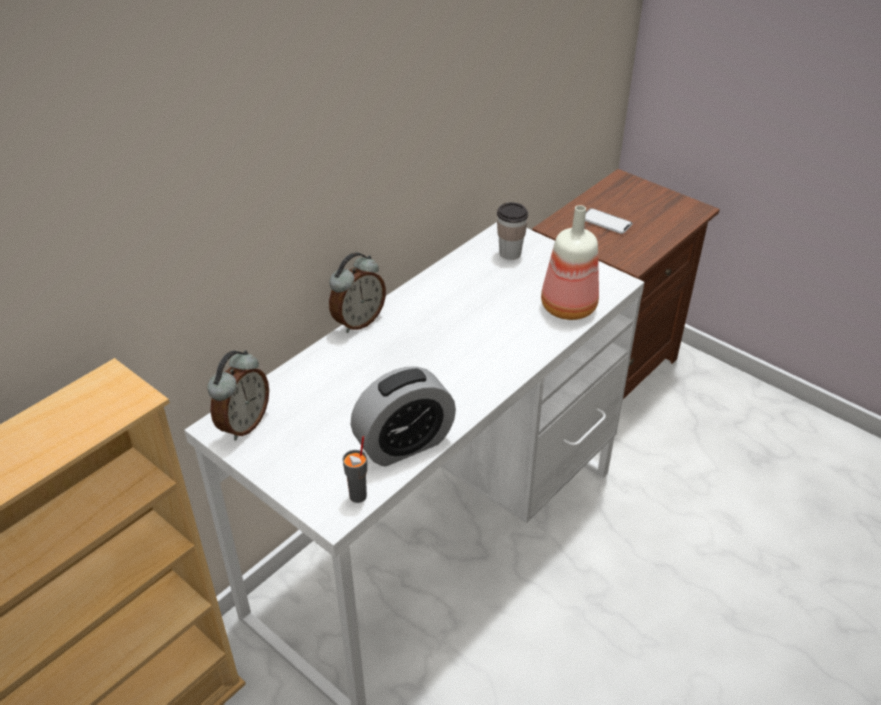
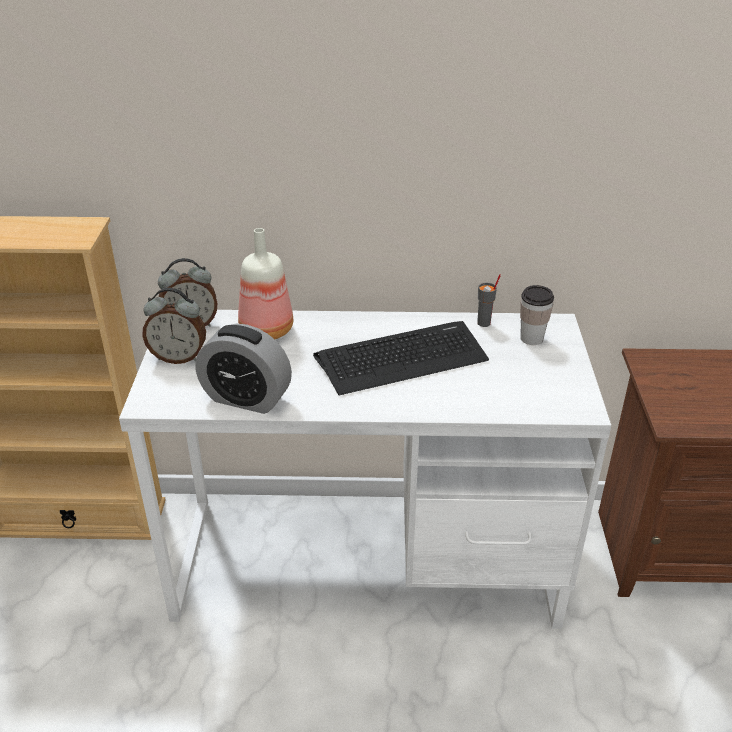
camera: 50 degrees right, 5 degrees down
alarm clock [329,252,386,333] -> alarm clock moved to [143,288,206,364]
grey cup [342,436,367,503] -> grey cup moved to [477,274,501,327]
bottle [541,205,599,320] -> bottle moved to [238,228,293,339]
phone [585,208,633,234] -> none
none -> keyboard [313,321,489,395]

